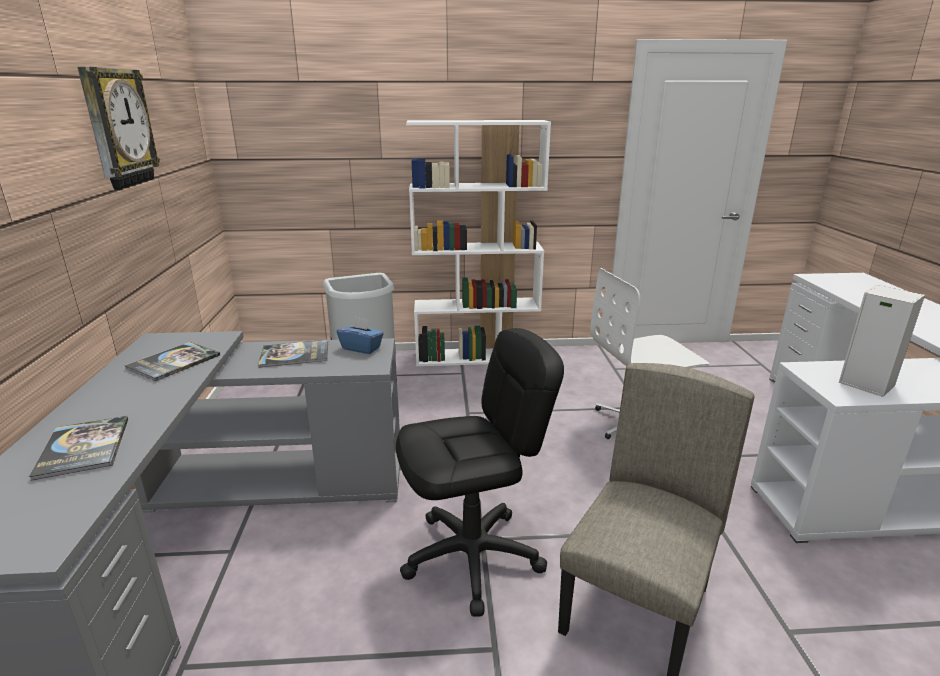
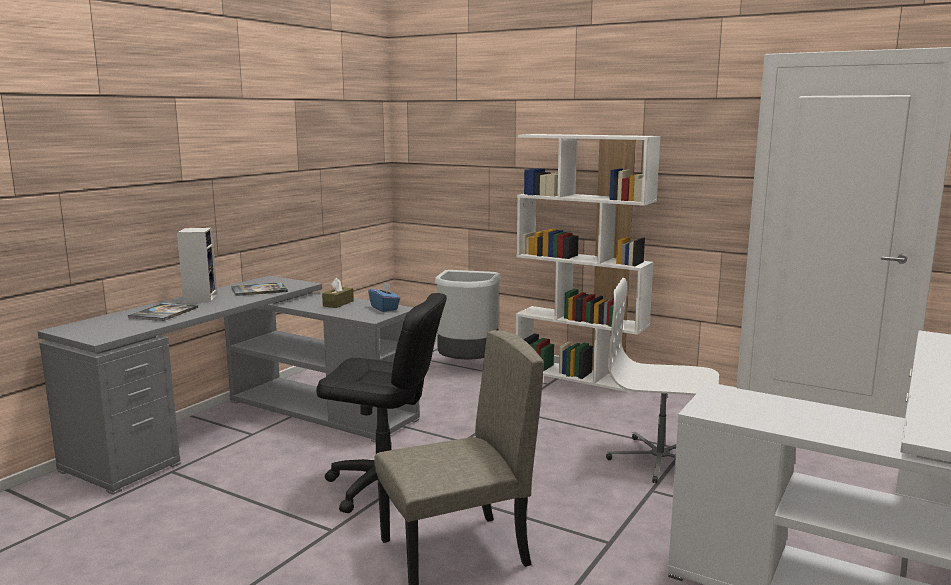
camera: 35 degrees right, 10 degrees down
wall clock [78,67,160,190] -> none
book [258,339,328,368] -> brown tissue box [322,278,354,308]
speaker [839,285,925,397] -> speaker moved to [177,228,218,303]

